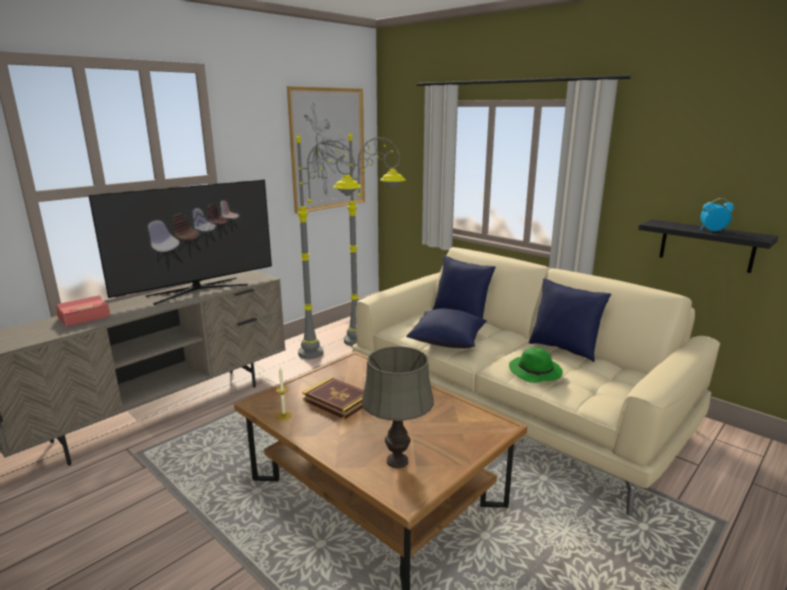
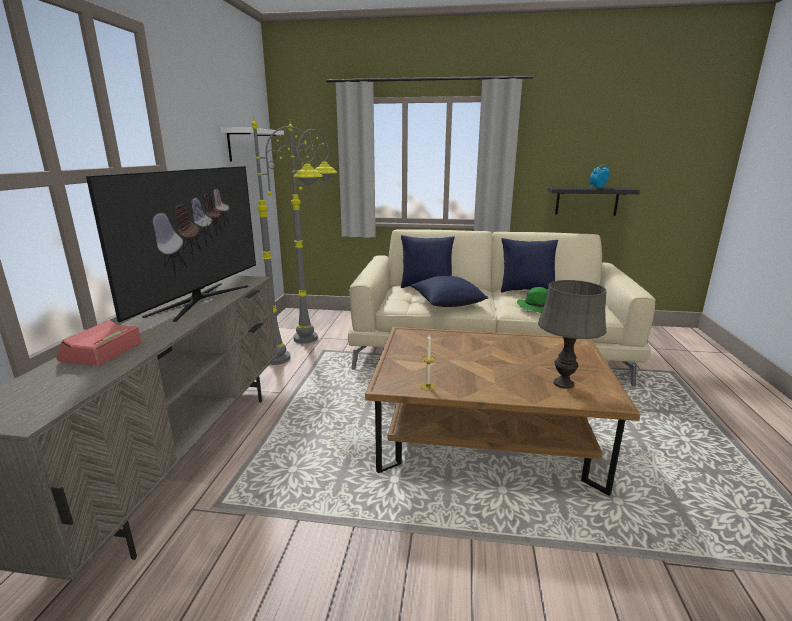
camera: 35 degrees left, 0 degrees up
picture [287,86,365,214] -> white shelf [220,128,284,162]
book [302,377,364,419] -> none

